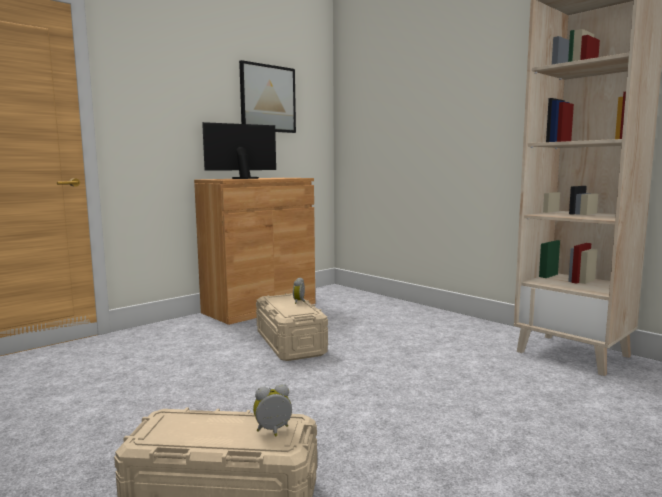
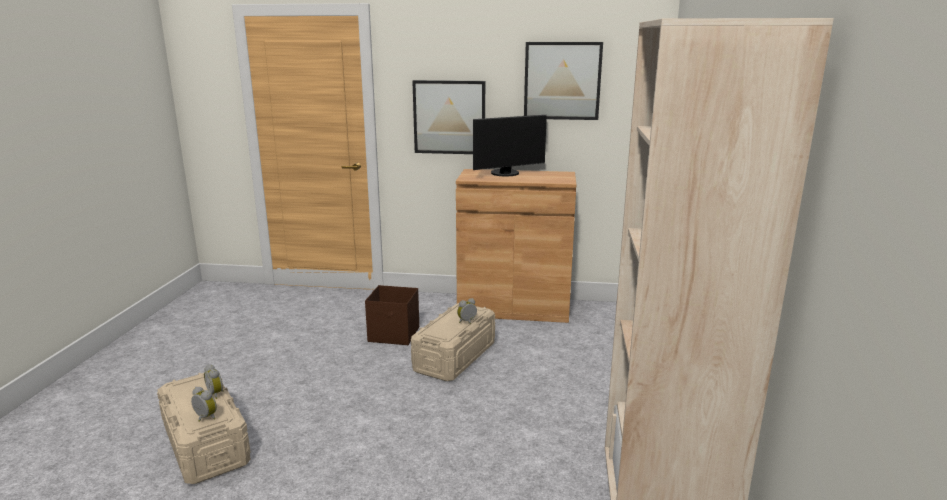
camera: 50 degrees right, 10 degrees up
monitor [202,122,276,179] -> monitor turned 135 degrees clockwise [473,115,547,176]
none -> alarm clock [204,364,224,399]
none -> brown storage box [365,285,419,345]
none -> picture [412,80,485,154]

